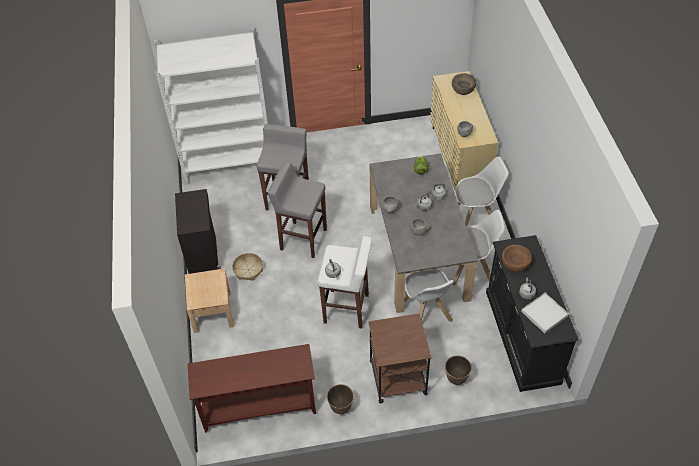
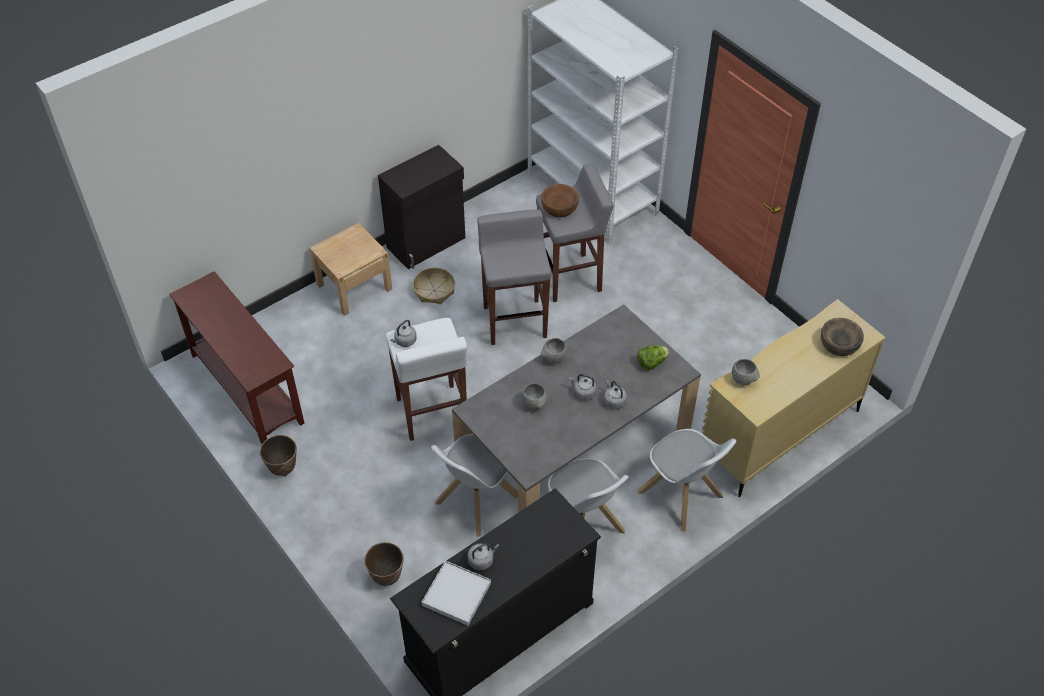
camera: 60 degrees right, 0 degrees up
brown cart [368,313,432,403] -> none
brown bowl [502,245,532,272] -> brown bowl moved to [541,184,579,218]

